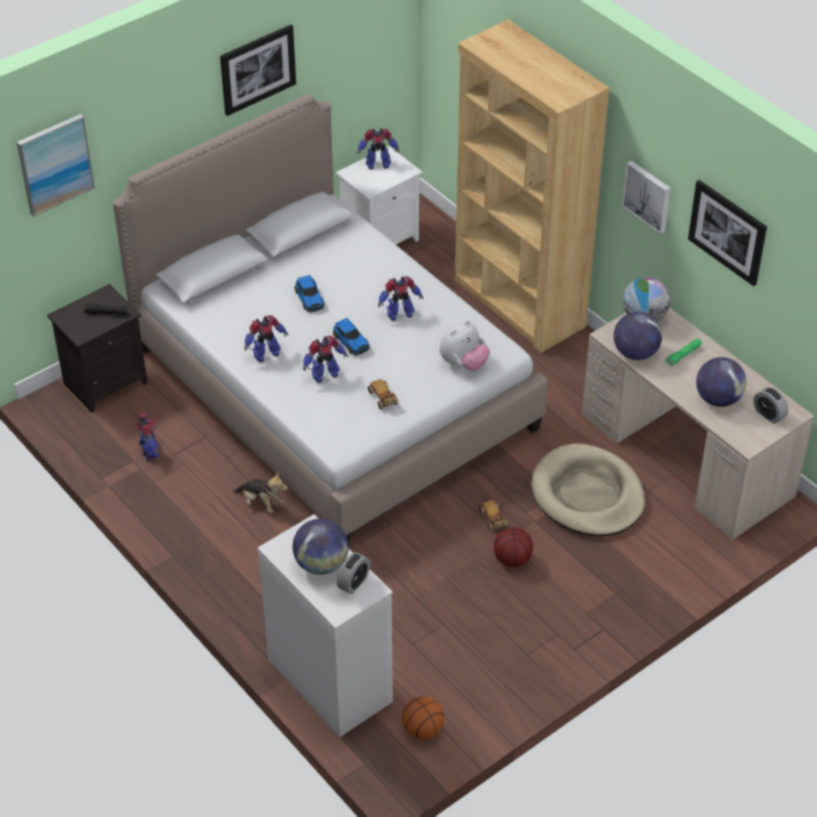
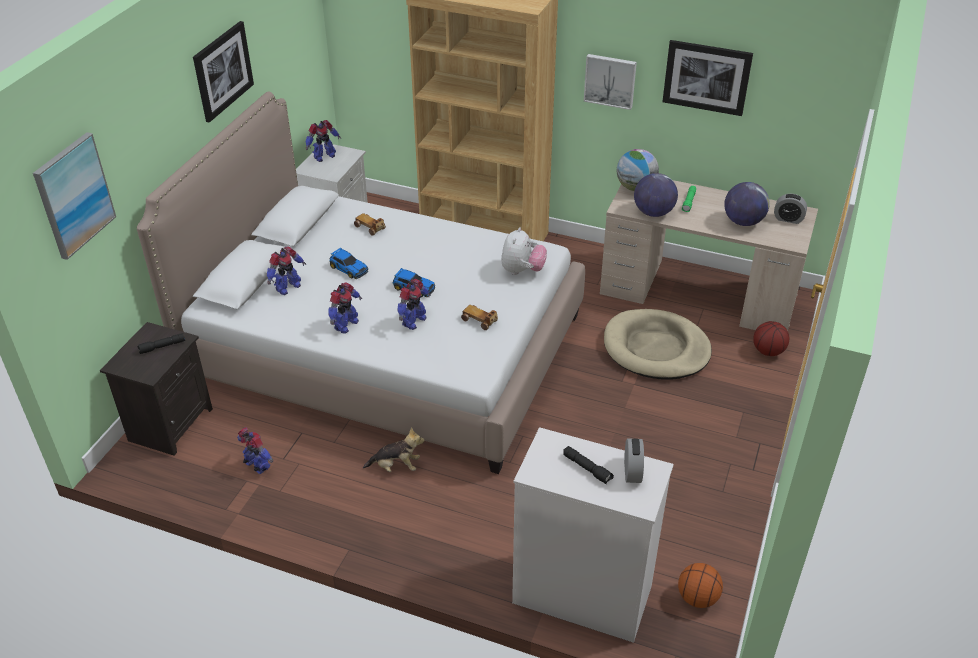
camera: 30 degrees left, 5 degrees down
globe [293,519,349,575] -> black flashlight [563,446,614,485]
toy robot [378,276,423,321] -> toy robot moved to [267,246,306,295]
toy car [479,500,508,531] -> toy car moved to [354,213,386,236]
basketball [494,527,533,567] -> basketball moved to [753,321,789,356]

